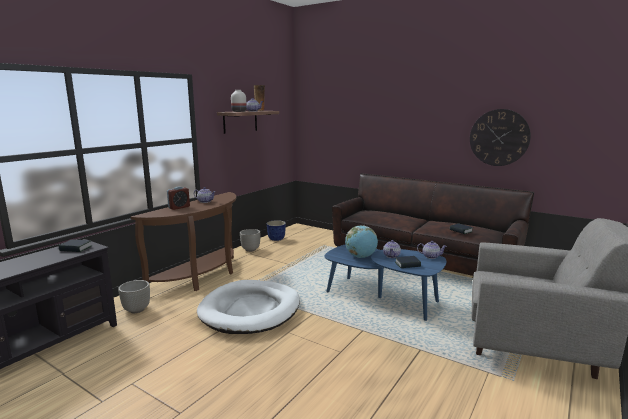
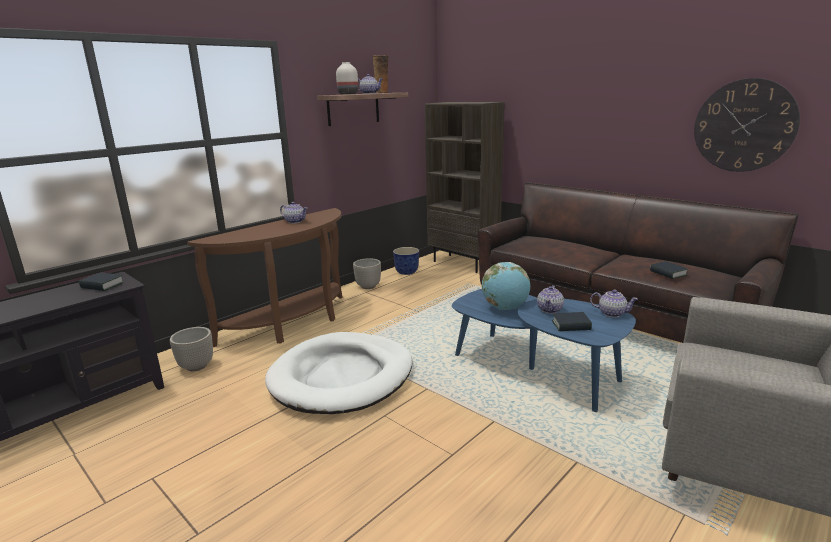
camera: 10 degrees right, 5 degrees up
alarm clock [167,187,190,210] -> none
none -> brown bookcase [425,102,505,273]

